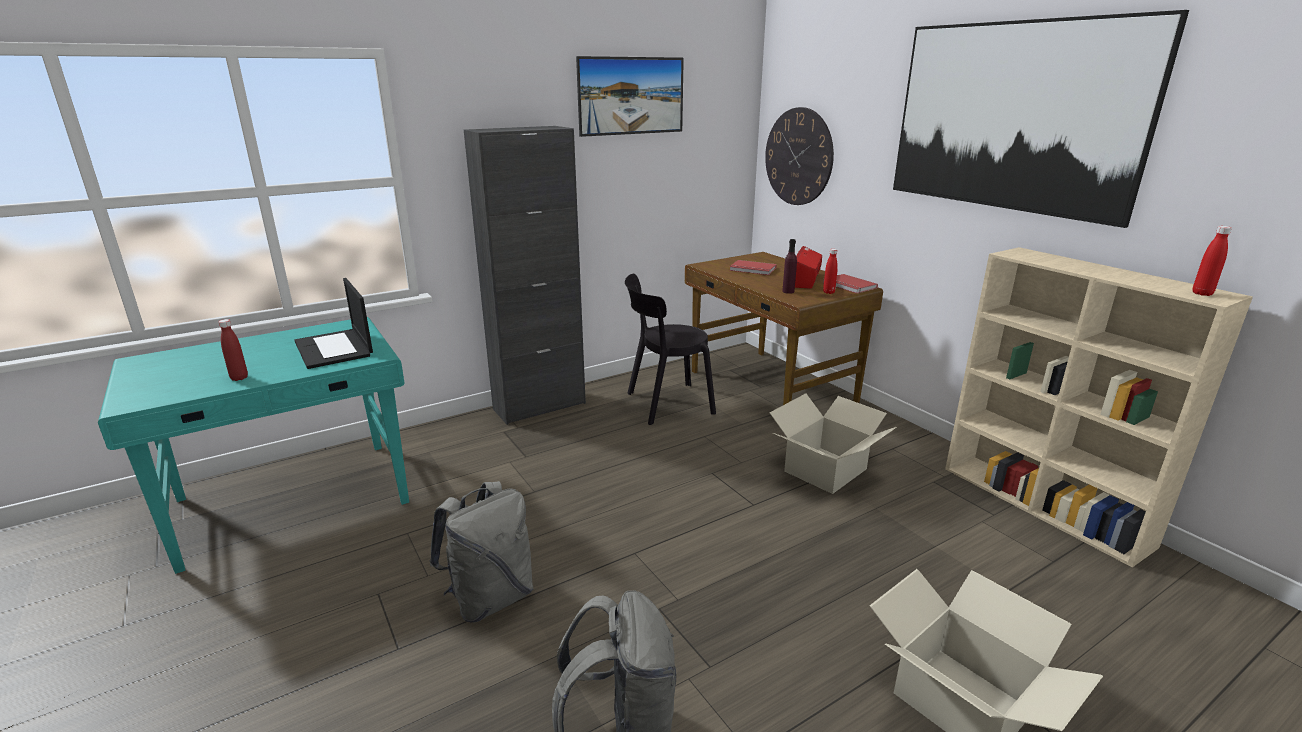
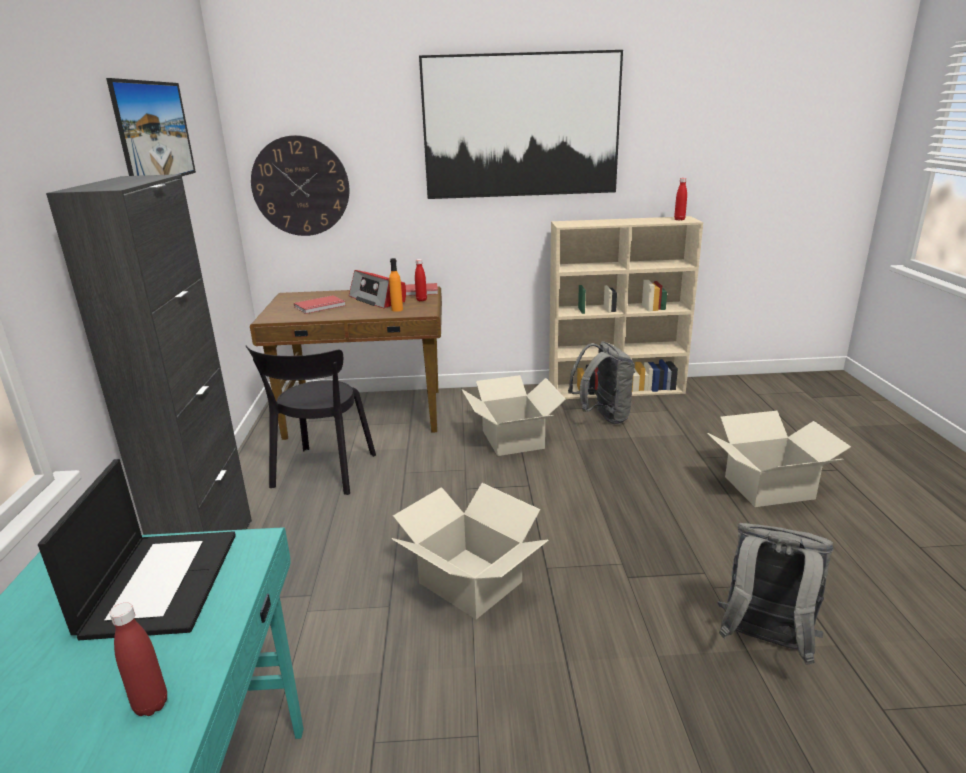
camera: 60 degrees left, 0 degrees up
laptop [294,278,373,369] -> laptop turned 90 degrees counterclockwise [38,459,236,640]
grey backpack [430,481,533,623] -> grey backpack moved to [568,341,635,424]
purple bottle [782,239,797,294] -> orange bottle [389,258,403,312]
none -> cardboard box [392,483,549,619]

